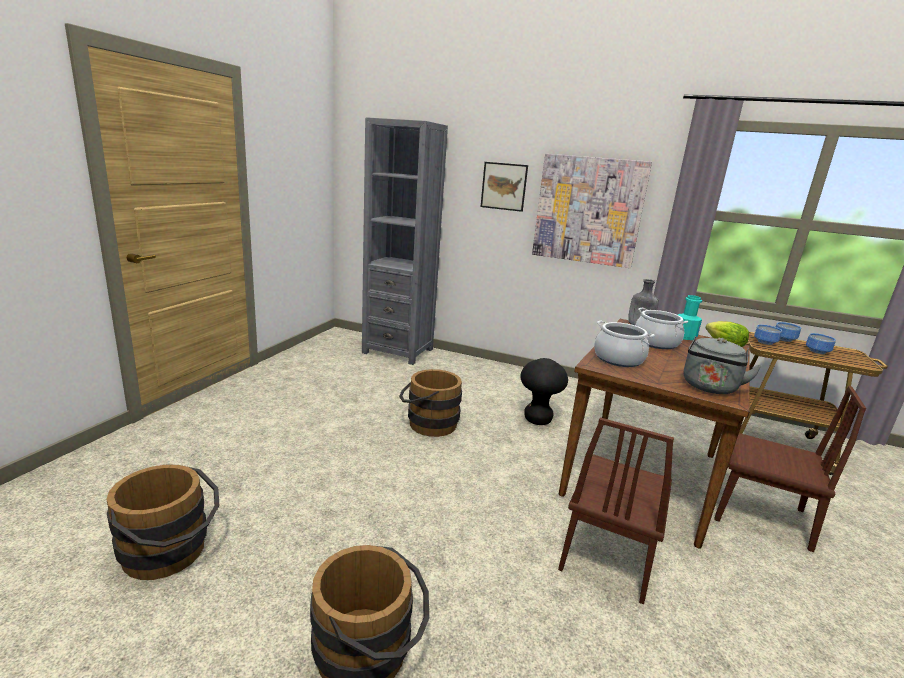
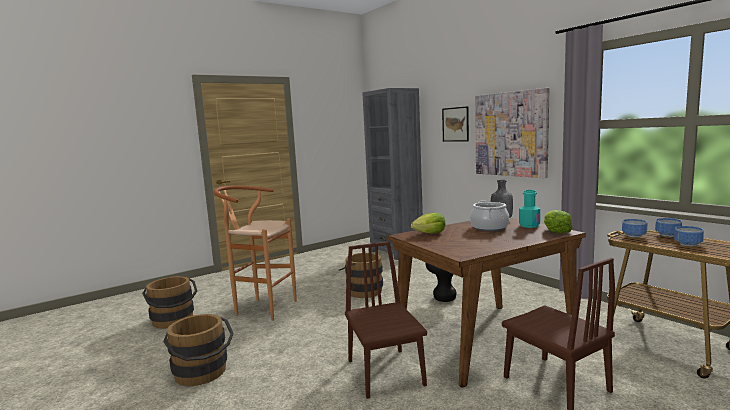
camera: 35 degrees right, 10 degrees down
brown chair [558,417,674,604] -> brown chair turned 105 degrees clockwise [345,241,427,399]
cooking pot [594,320,655,367] -> lettuce [411,212,445,233]
grey kettle [684,336,762,394] -> none
none -> brown stool [213,186,297,321]

